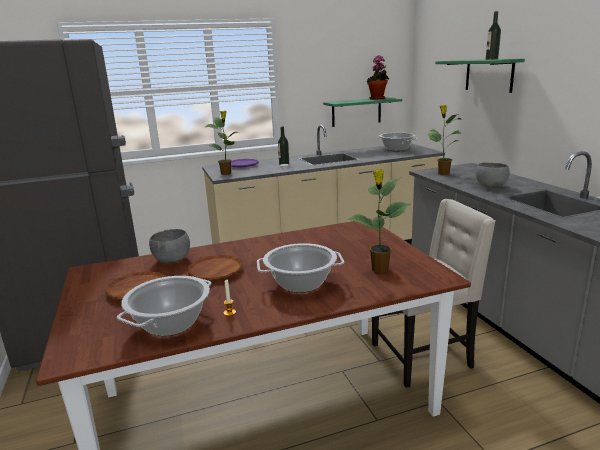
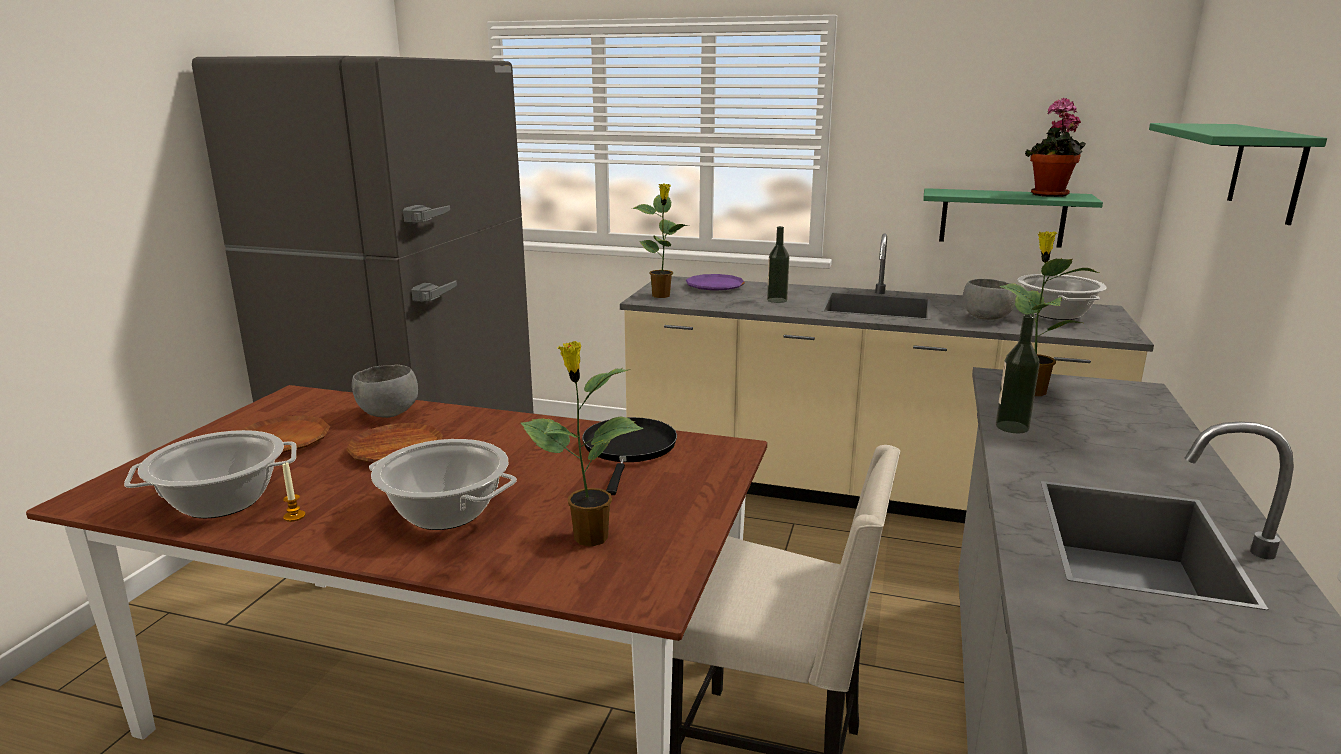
camera: 35 degrees right, 0 degrees up
grey bowl [476,162,510,188] -> grey bowl moved to [963,279,1017,320]
bottle [486,11,501,60] -> bottle moved to [996,315,1040,433]
none -> black frying pan [582,417,677,495]

